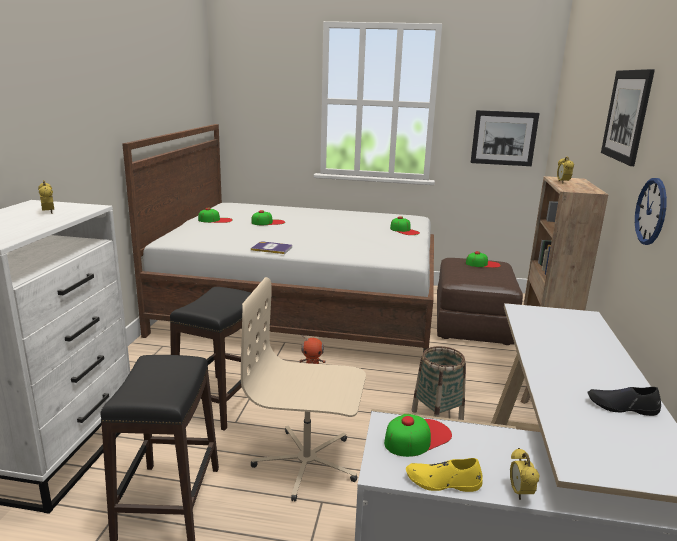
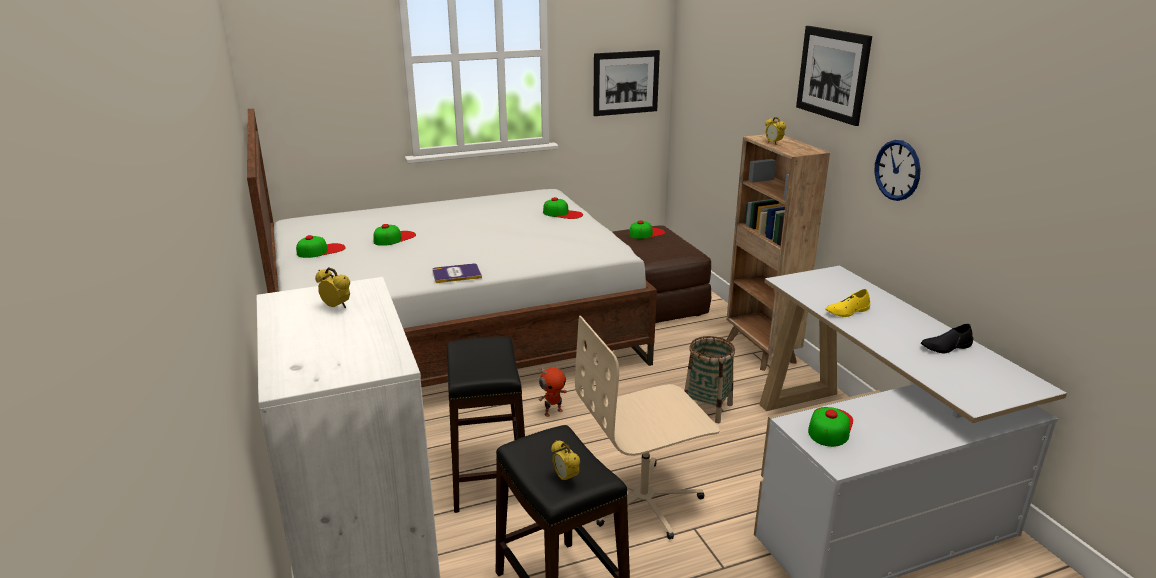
camera: 30 degrees left, 5 degrees up
yellow shoe [406,458,483,492] -> yellow shoe moved to [825,289,871,317]
alarm clock [510,448,539,500] -> alarm clock moved to [551,440,580,485]

